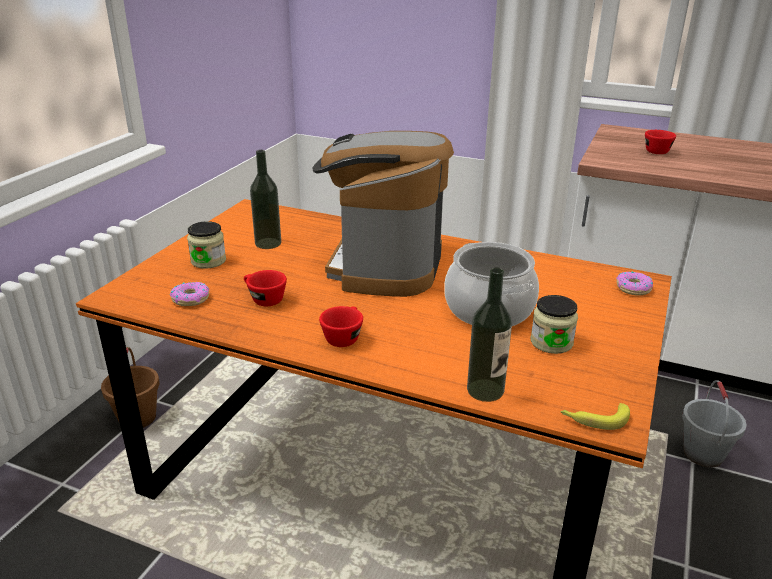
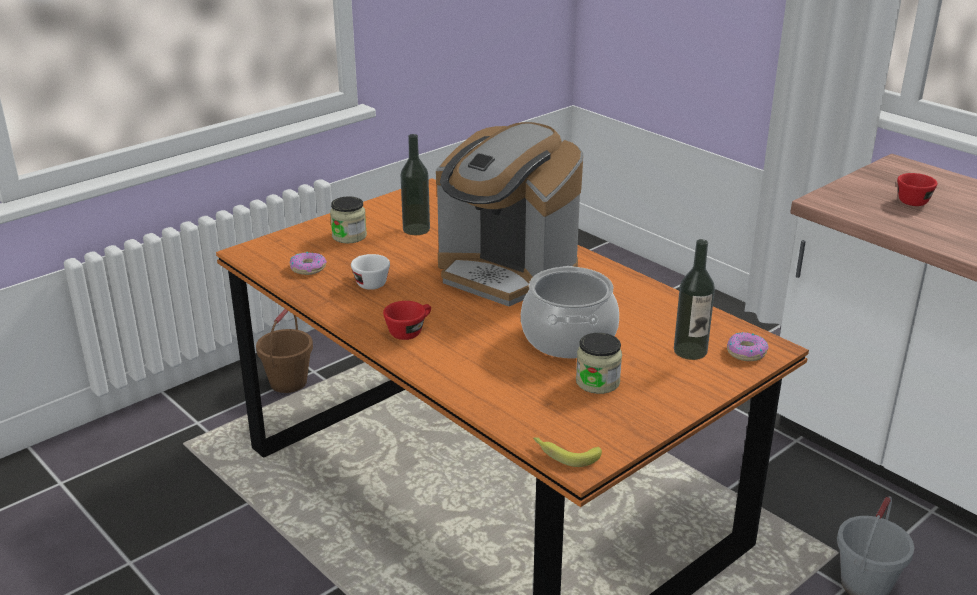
camera: 25 degrees right, 0 degrees up
red cup [244,270,287,306] -> white cup [351,254,390,290]
coffee machine [313,131,454,297] -> coffee machine turned 90 degrees counterclockwise [436,122,583,306]
bottle [467,267,512,402] -> bottle moved to [674,239,715,360]

